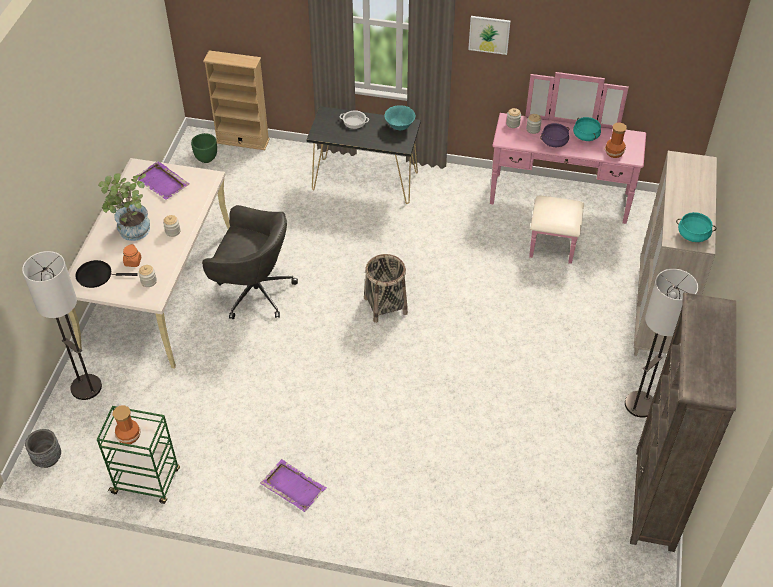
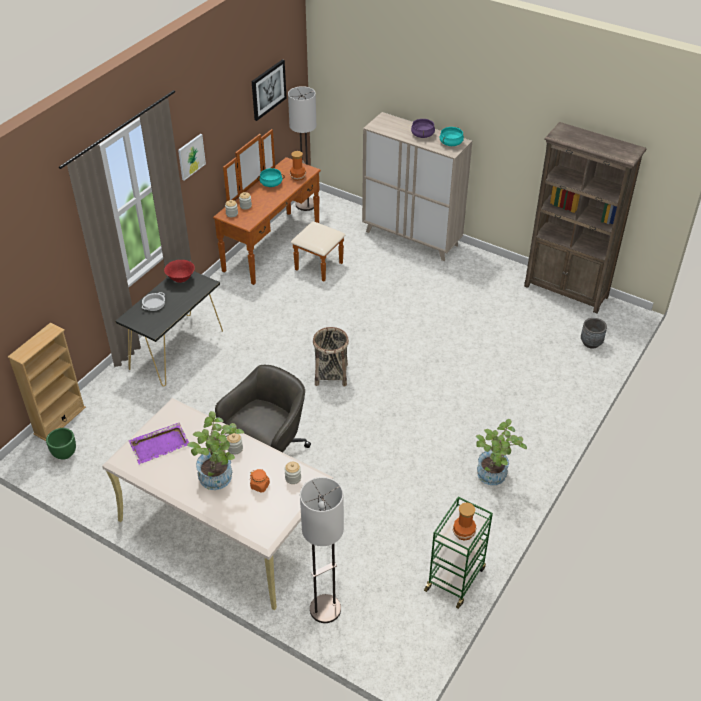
camera: 70 degrees left, 5 degrees down
grey planter [25,429,61,468] -> grey planter moved to [581,318,607,349]
black frying pan [75,260,138,288] -> none
purple tray [260,459,327,512] -> potted plant [476,419,527,485]
turquoise bowl [385,105,415,130] -> red bowl [164,260,195,283]
pink dresser [490,72,646,264] -> brown dresser [213,129,345,285]
purple cooking pot [540,123,569,147] -> purple cooking pot moved to [411,118,435,138]
floor lamp [625,269,699,418] -> floor lamp moved to [288,86,316,211]
none -> picture [252,59,287,121]

